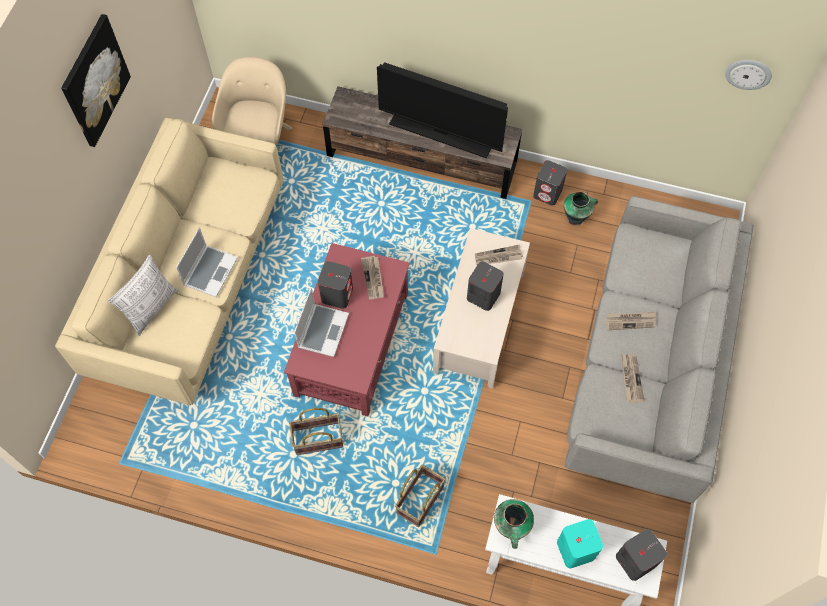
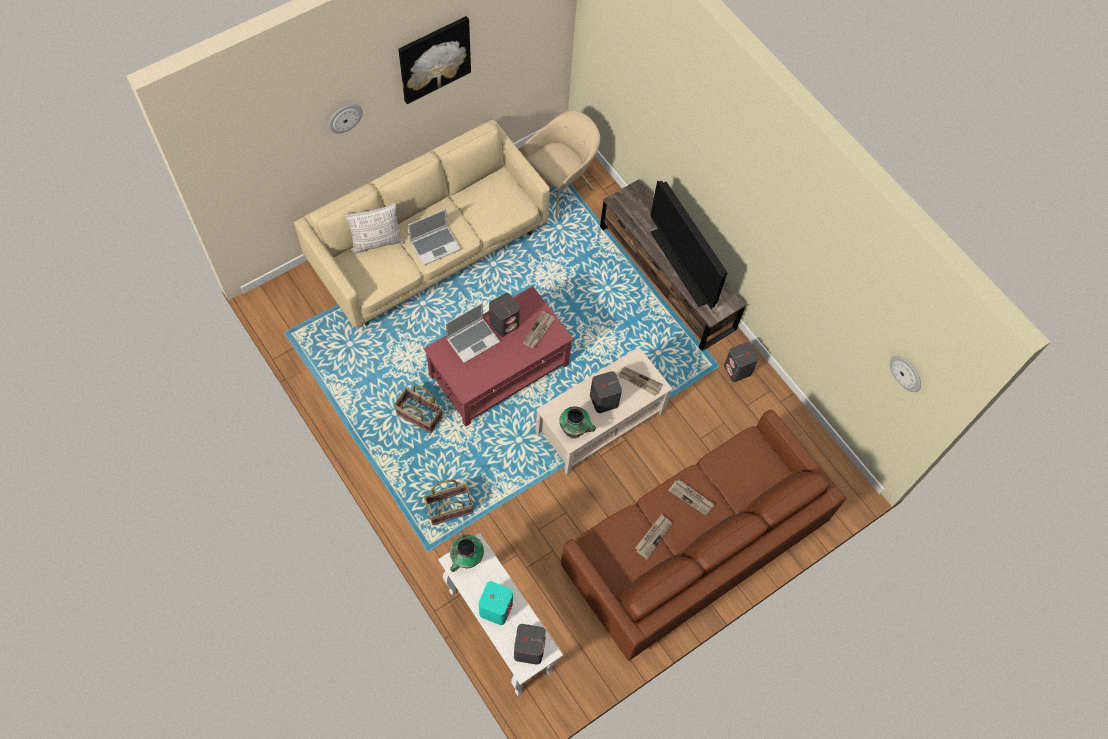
camera: 35 degrees right, 0 degrees up
vase [564,191,598,226] -> vase moved to [559,407,596,439]
grey sofa [565,196,754,503] -> brown sofa [561,409,846,661]
none -> wall clock [329,104,363,134]

